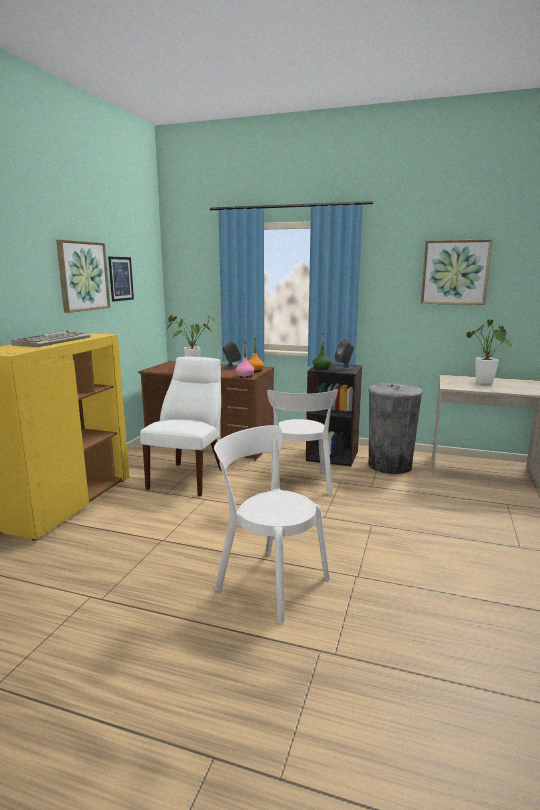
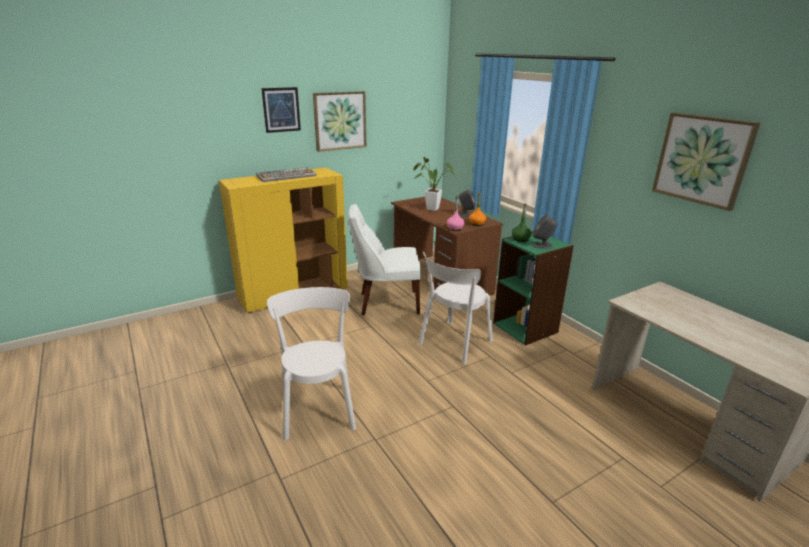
camera: 40 degrees right, 10 degrees up
picture [108,256,134,302] -> picture moved to [261,87,301,133]
white chair [140,357,221,496] -> white chair turned 150 degrees counterclockwise [348,204,421,315]
black bookcase [306,364,362,467] -> green bookcase [493,231,574,346]
grey trash can [368,383,423,474] -> none
potted plant [466,319,512,384] -> none

